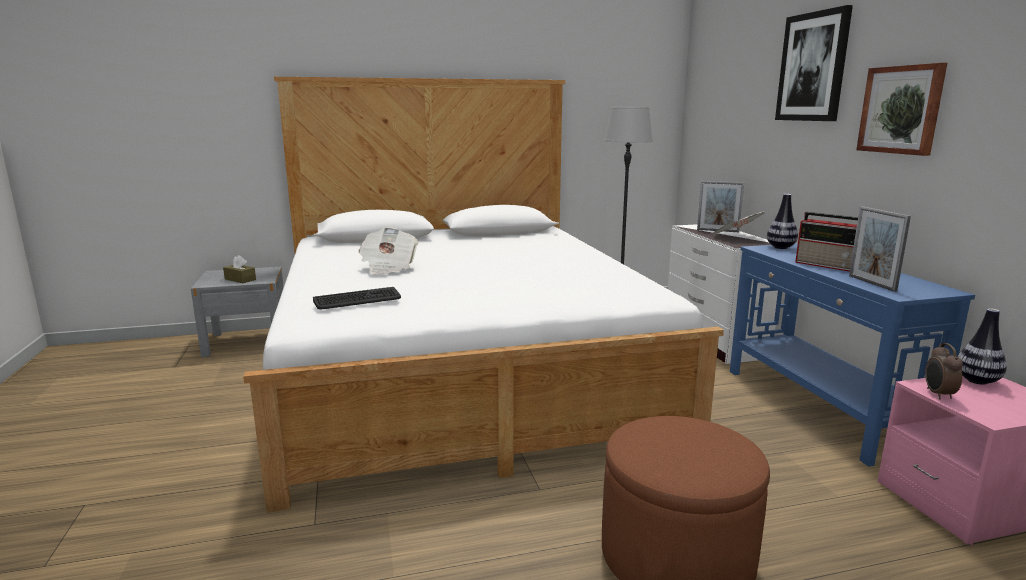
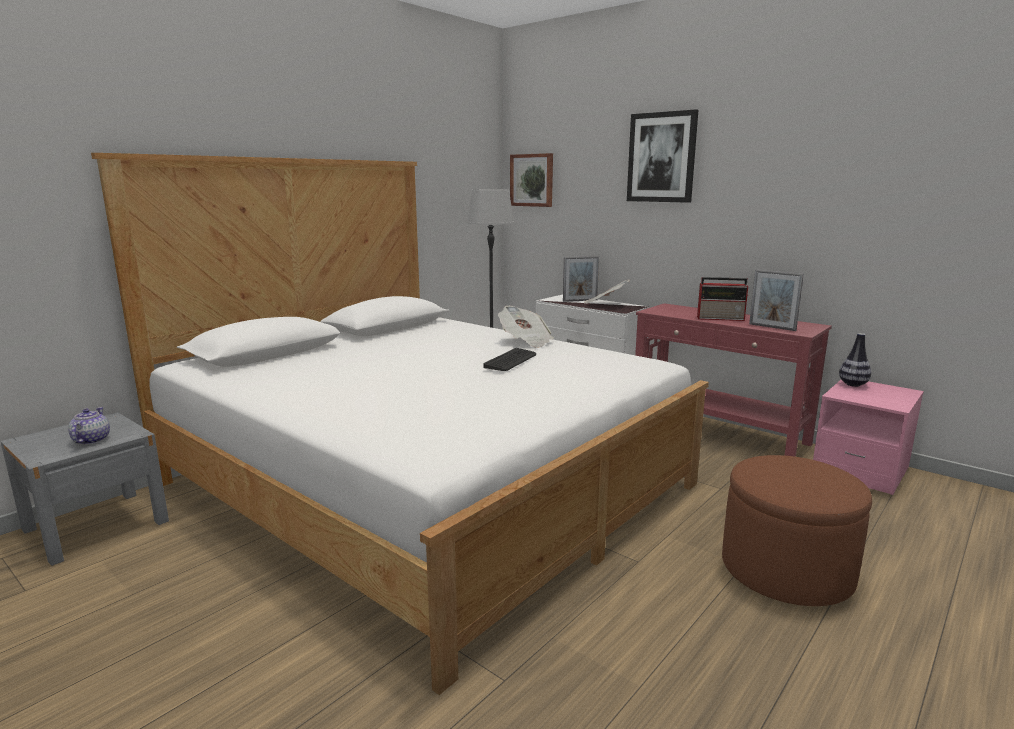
camera: 35 degrees left, 0 degrees up
brown tissue box [223,255,256,283] -> teapot [68,407,110,445]
keyboard [313,287,401,309] -> keyboard moved to [483,348,536,371]
newspaper [358,227,418,275] -> newspaper moved to [498,306,554,348]
blue console table [730,243,975,467] -> red console table [635,303,832,457]
vase [767,194,798,249] -> none
picture [856,63,947,156] -> picture moved to [510,153,553,207]
alarm clock [925,343,963,399] -> none

